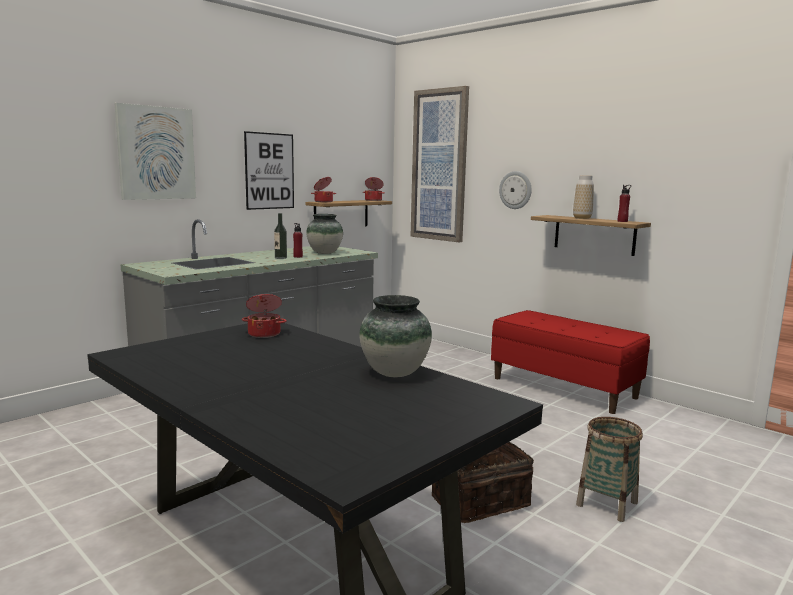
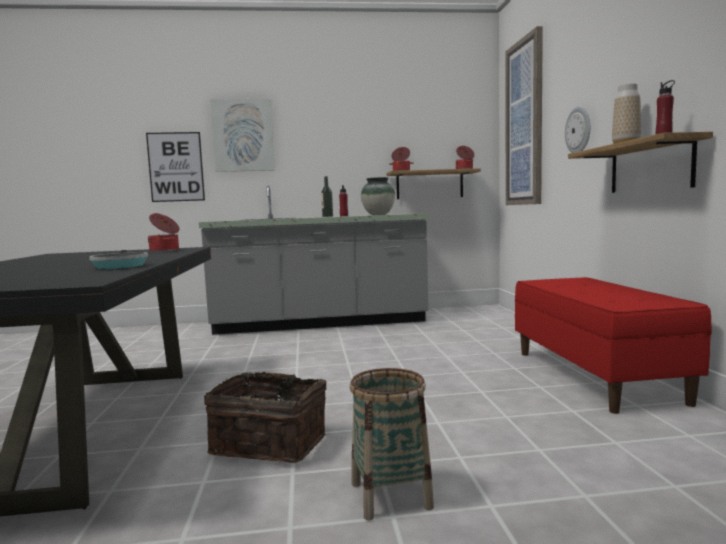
camera: 40 degrees right, 5 degrees down
picture [244,131,294,210] -> picture moved to [146,132,205,202]
vase [359,295,432,377] -> frying pan [89,250,148,269]

